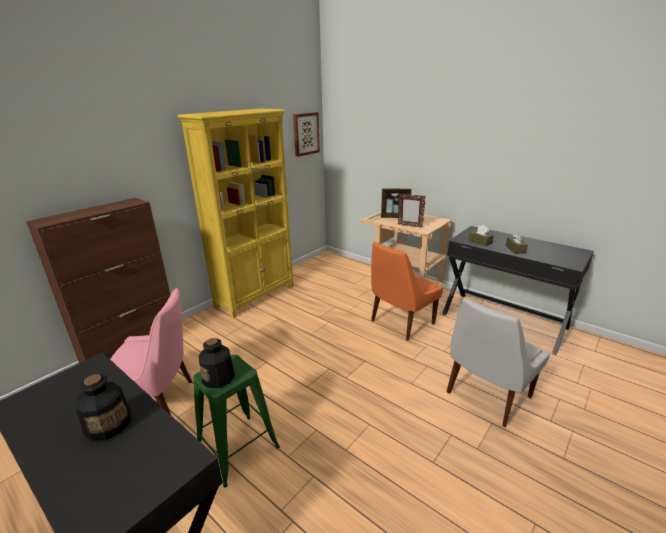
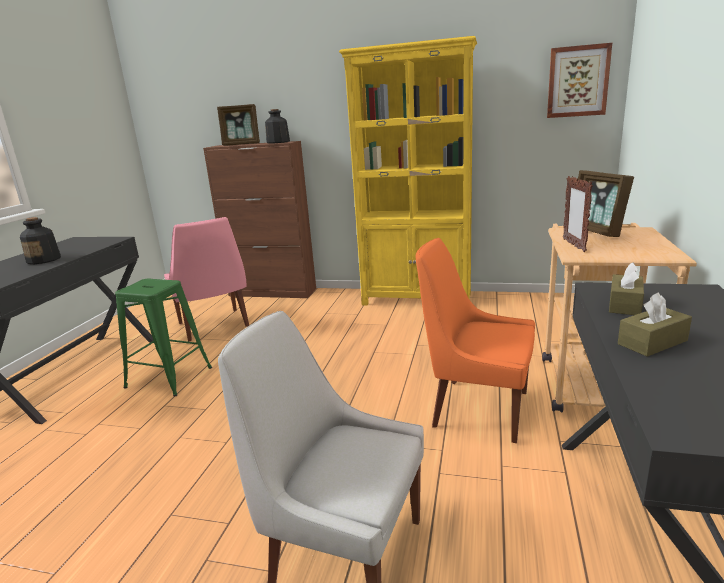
camera: 65 degrees right, 5 degrees down
bottle [199,338,235,388] -> bottle moved to [265,109,290,144]
none -> picture frame [217,104,260,146]

